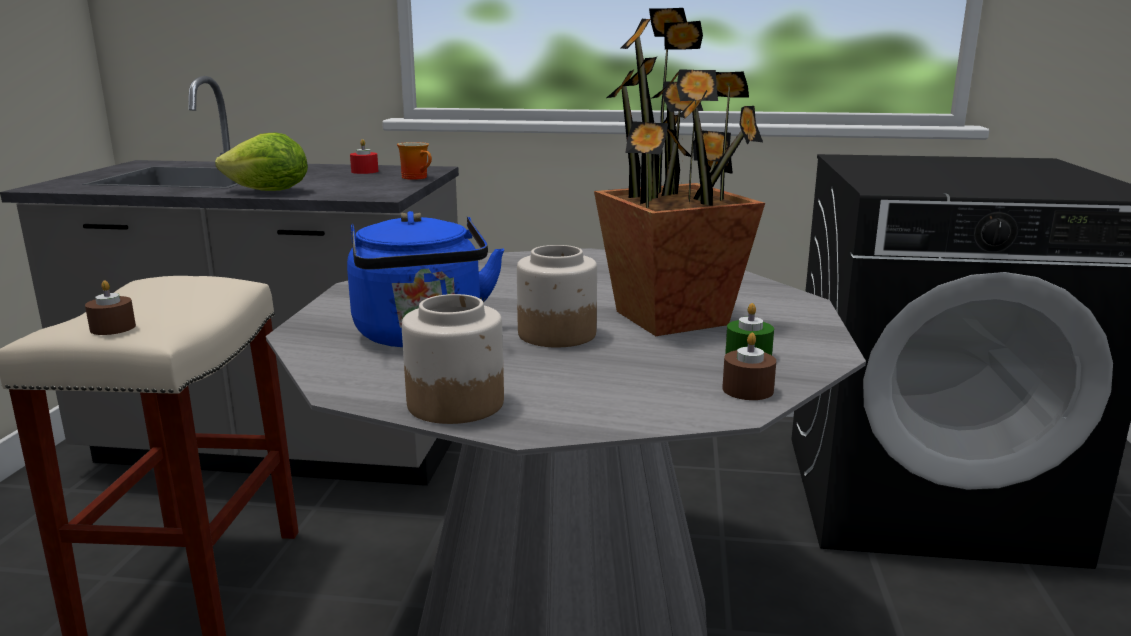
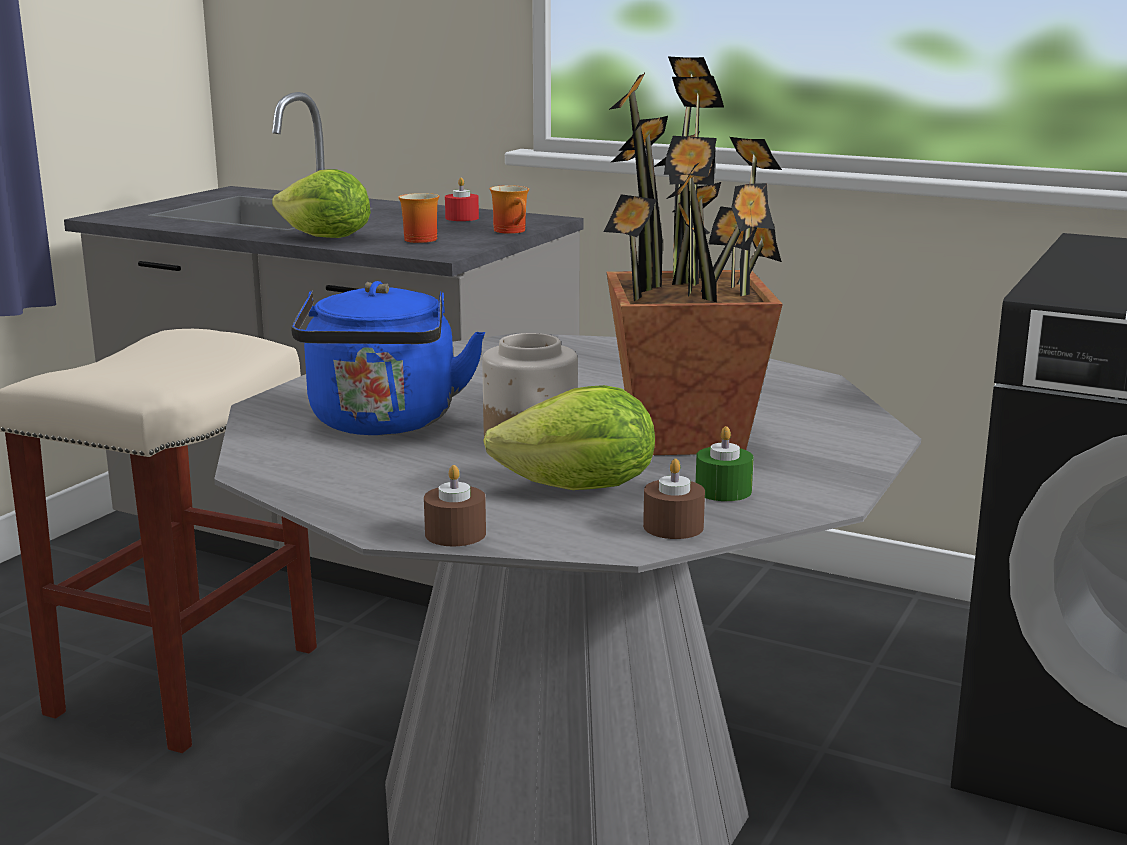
camera: 20 degrees right, 0 degrees up
brown candle [85,281,136,335] -> brown candle moved to [424,465,486,546]
jar [402,294,504,424] -> none
none -> mug [398,193,439,243]
none -> lettuce [483,385,655,490]

